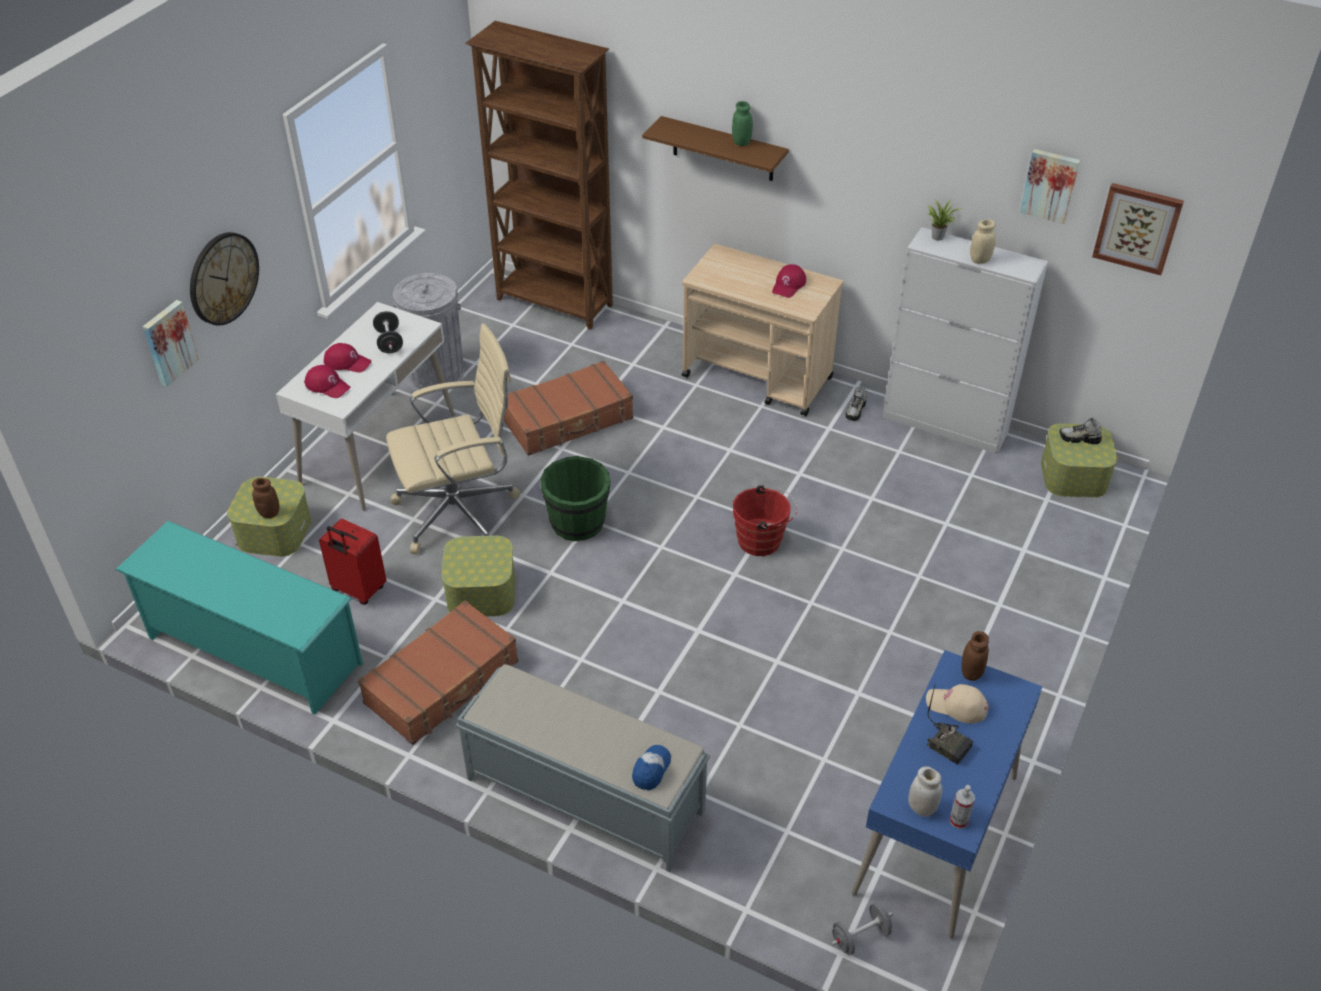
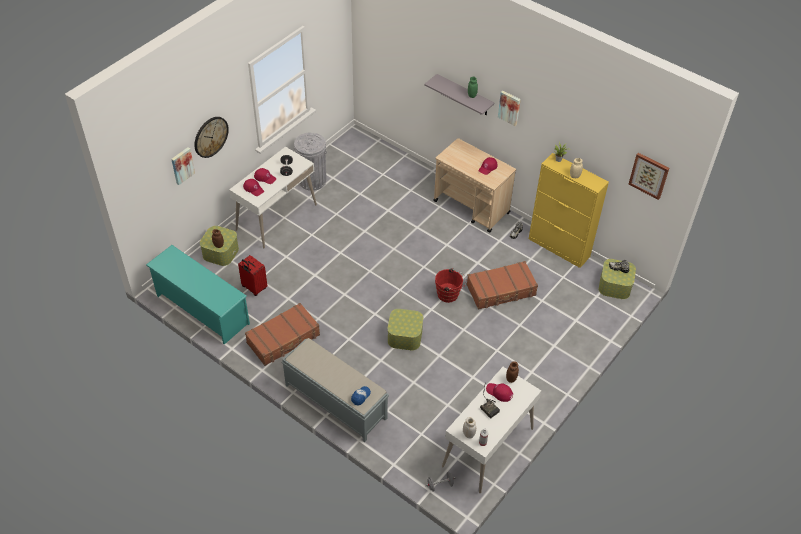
camera: 10 degrees right, 5 degrees up
beige office chair [386,323,521,554] -> none
storage box [441,536,515,617] -> storage box moved to [388,309,423,350]
brown bookcase [465,21,613,330] -> none
brown suitcase [504,361,633,456] -> brown suitcase moved to [466,261,538,309]
green bucket [540,456,611,541] -> none
brown shelf [642,116,789,181] -> grey shelf [424,74,494,115]
blue desk [852,650,1043,939] -> white desk [442,367,541,493]
white cabinet [883,227,1048,454] -> yellow cabinet [529,153,609,268]
beige cap [926,684,989,723] -> red cap [486,383,513,402]
picture [1020,149,1080,224] -> picture moved to [498,90,521,126]

